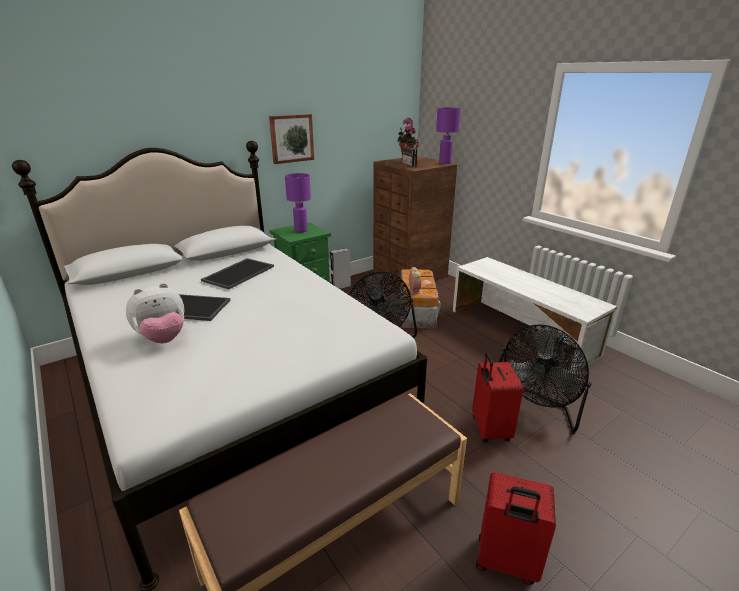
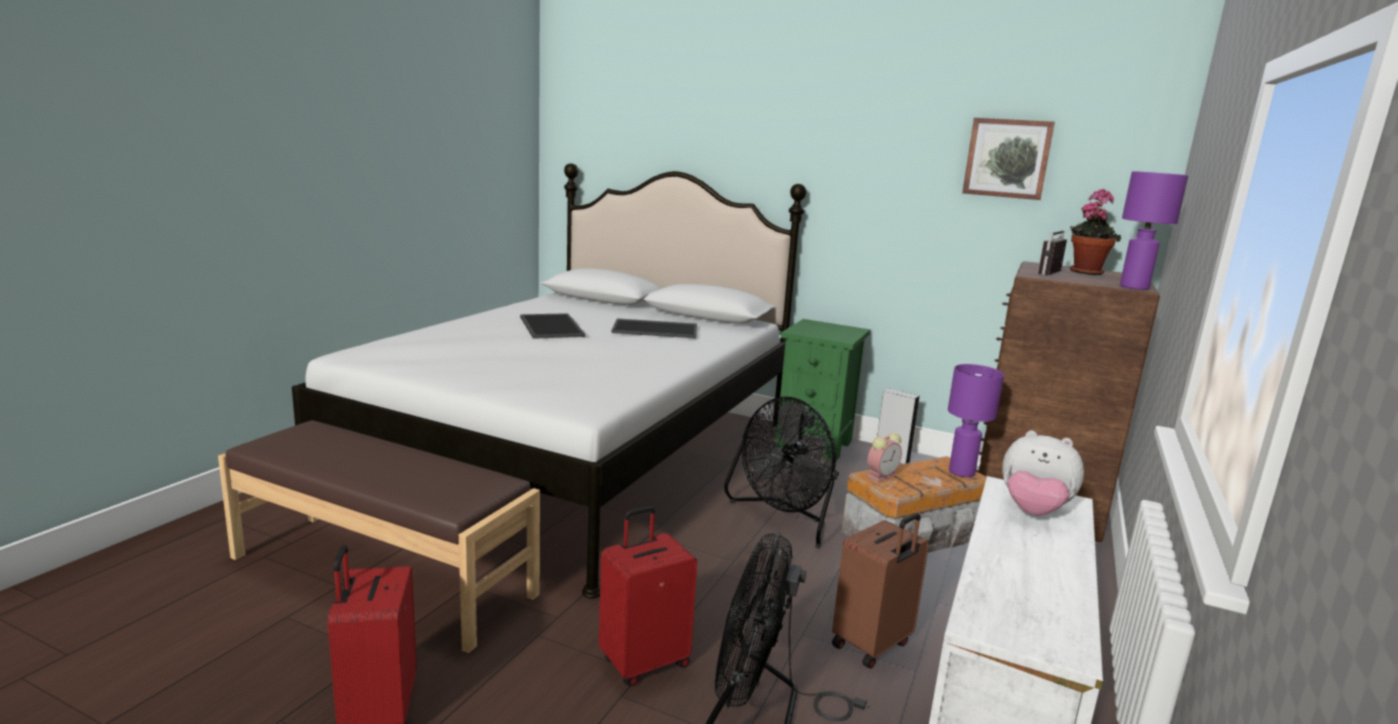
camera: 60 degrees right, 10 degrees down
plush toy [126,283,184,343] -> plush toy moved to [1002,430,1084,516]
picture [269,114,314,164] -> picture moved to [962,118,1055,200]
purple table lamp [285,173,311,232] -> purple table lamp moved to [948,364,1004,477]
none -> brown suitcase [832,513,929,669]

